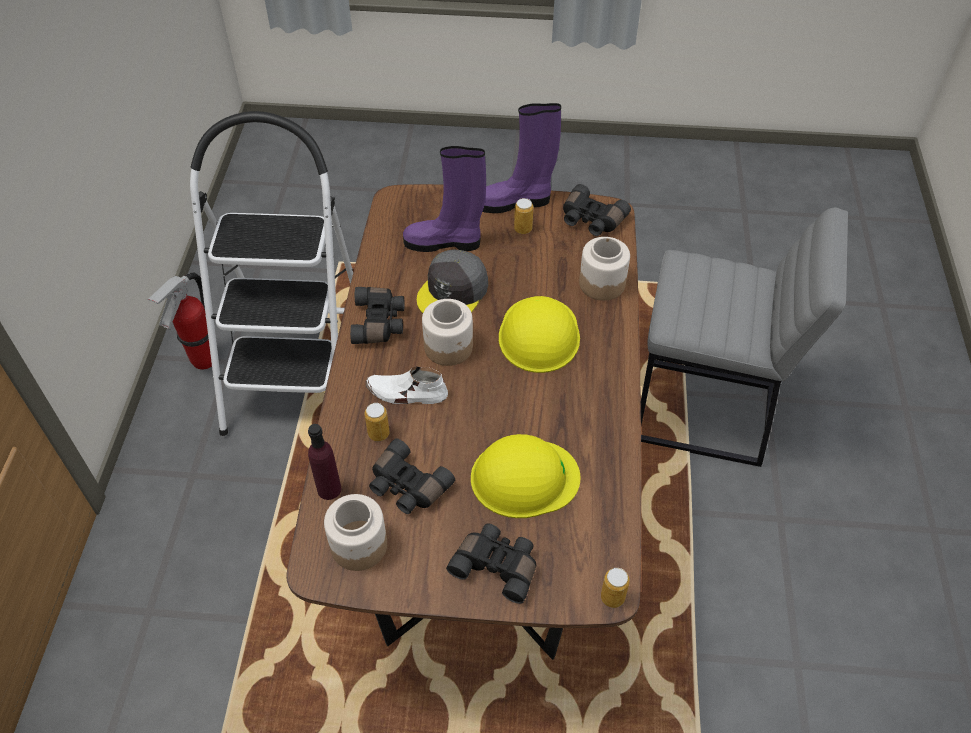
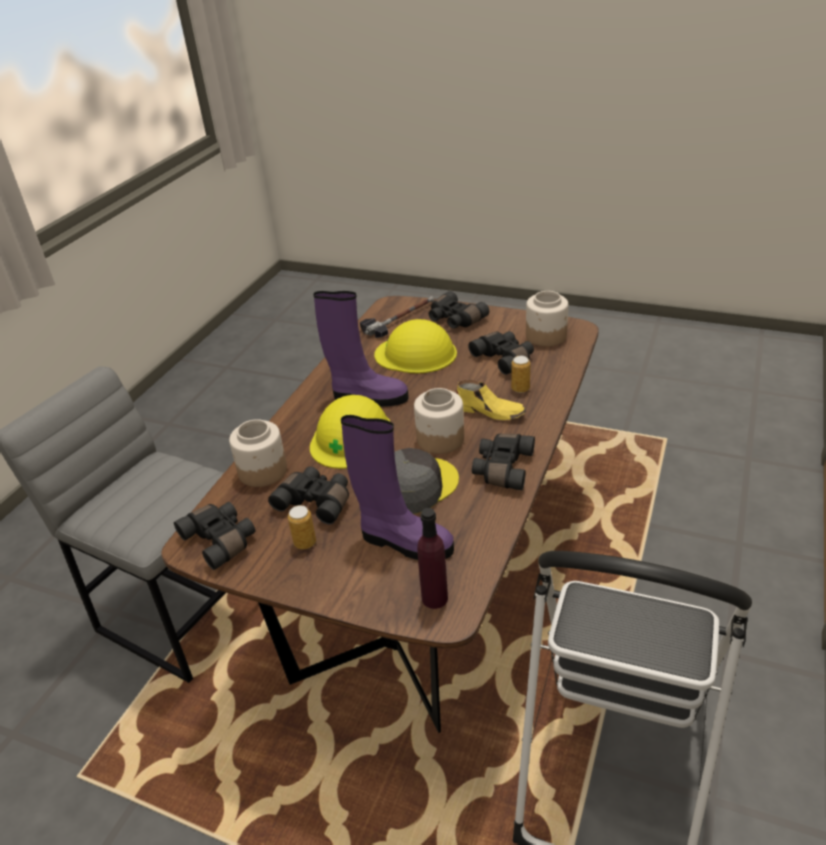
camera: 160 degrees left, 15 degrees down
fire extinguisher [147,273,212,370] -> none
purple bottle [308,424,341,500] -> purple bottle moved to [417,508,448,609]
white shoe [365,366,448,404] -> yellow shoe [456,379,526,420]
purple boot [482,103,561,213] -> purple boot moved to [313,291,409,407]
can [601,568,630,608] -> none
none -> black binoculars [268,466,349,524]
none -> hammer [360,296,434,338]

